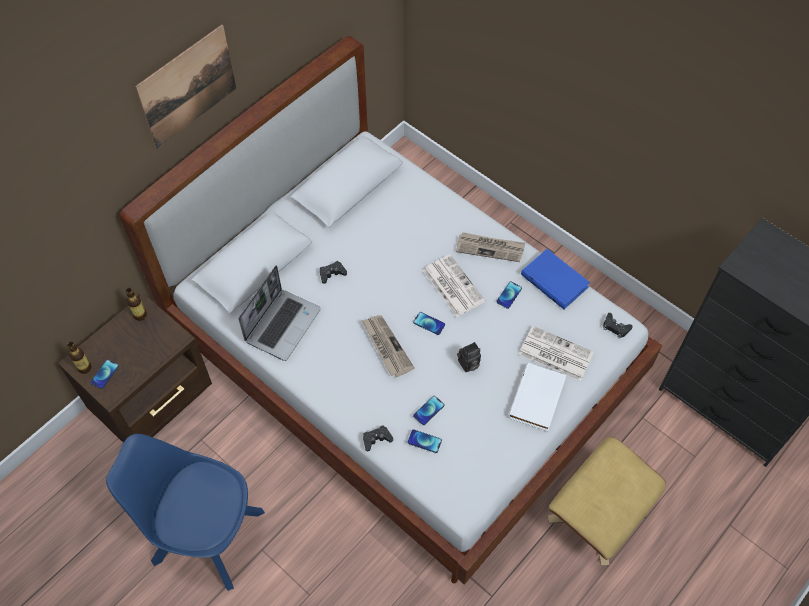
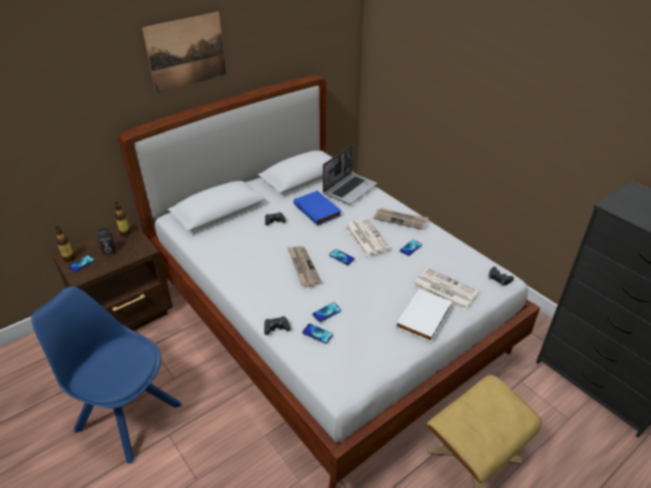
camera: 10 degrees right, 20 degrees down
laptop [238,265,321,361] -> laptop moved to [323,145,377,204]
camera [457,342,481,372] -> camera moved to [97,227,116,255]
blue book [521,249,590,310] -> blue book moved to [294,190,342,226]

